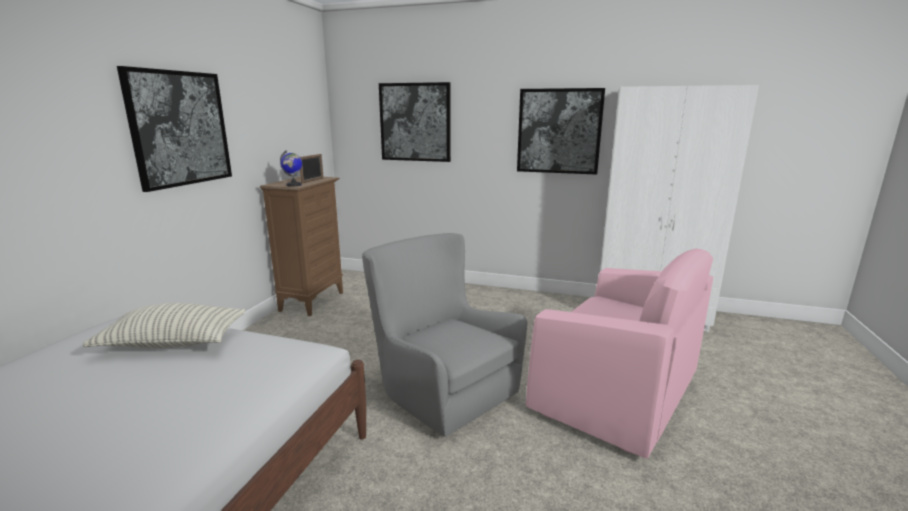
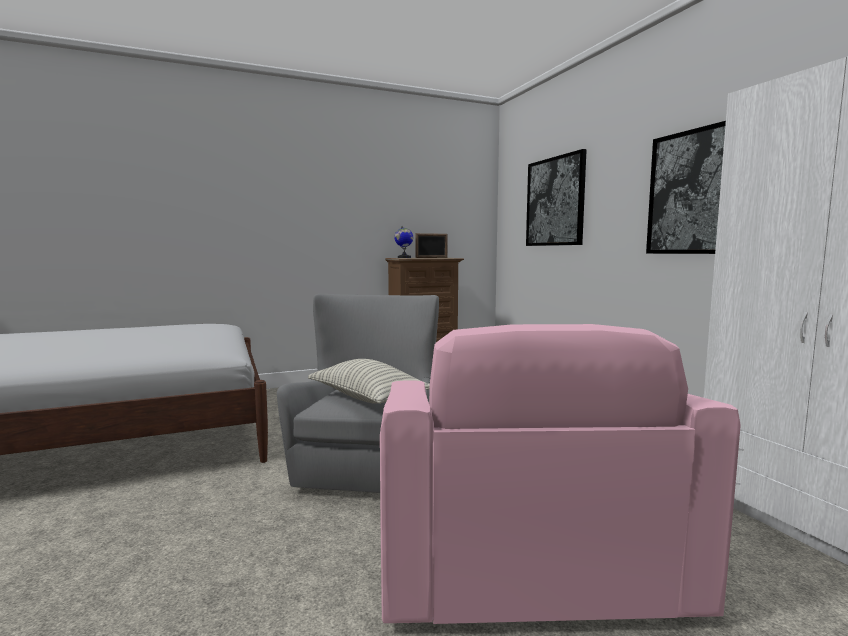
camera: 50 degrees right, 10 degrees down
pillow [83,303,245,348] -> pillow moved to [308,359,430,404]
picture [117,66,232,192] -> none

